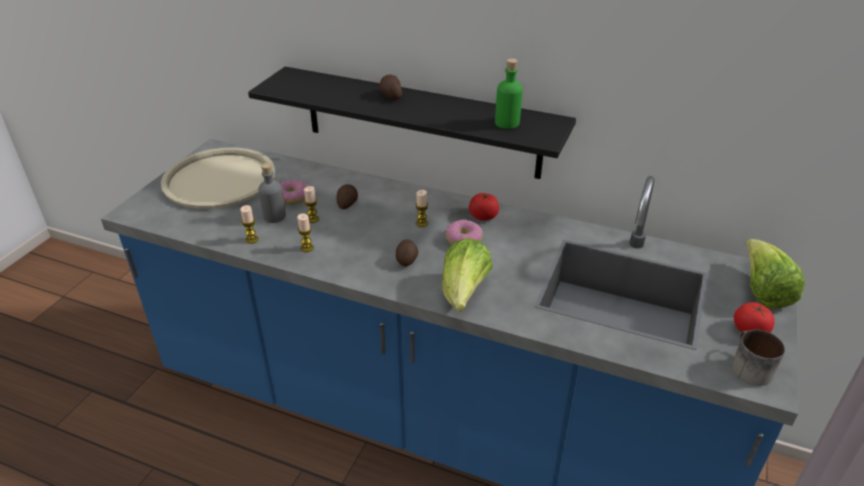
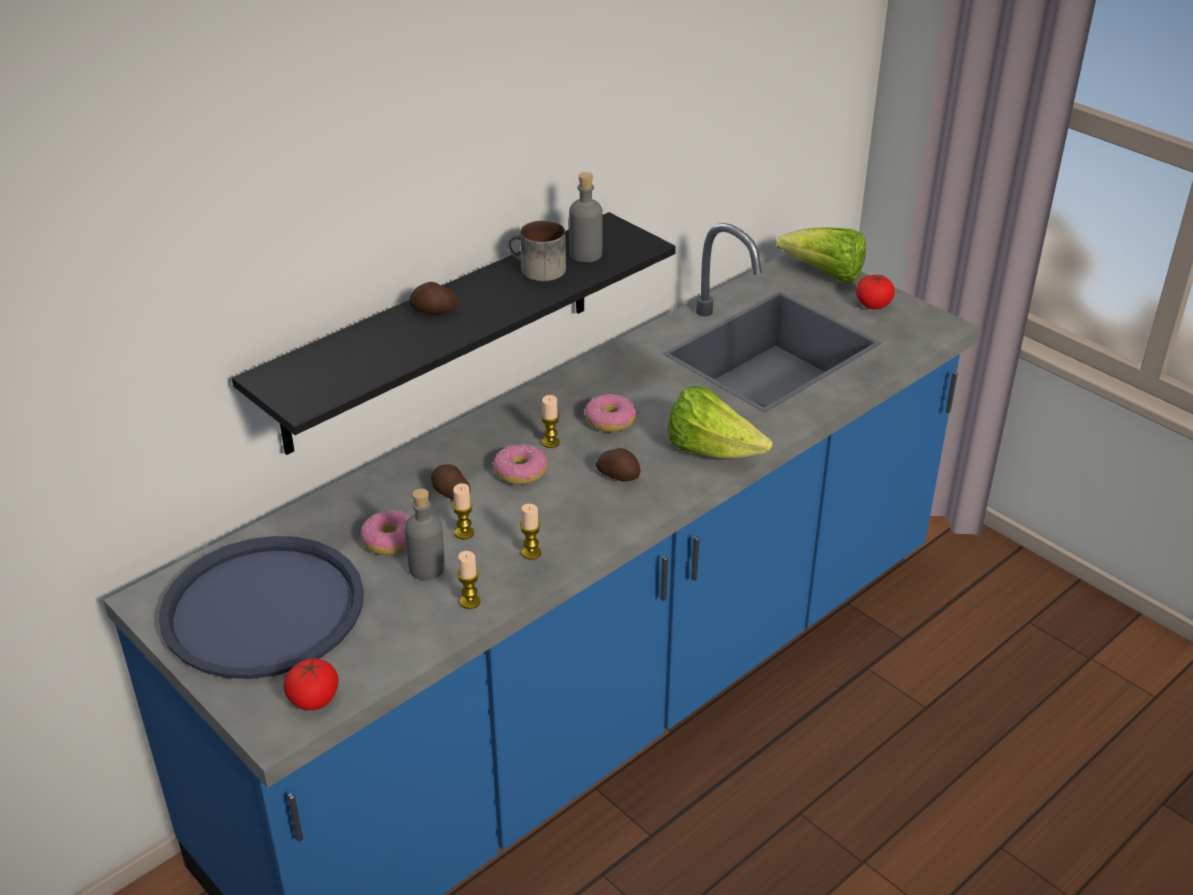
camera: 65 degrees left, 0 degrees up
beige tray [161,148,275,209] -> blue tray [159,536,364,679]
tomato [469,193,499,221] -> tomato moved to [283,657,339,710]
green bottle [495,58,523,129] -> grey bottle [569,172,603,263]
mug [732,330,785,386] -> mug moved to [507,220,566,281]
none -> donut [493,444,548,485]

